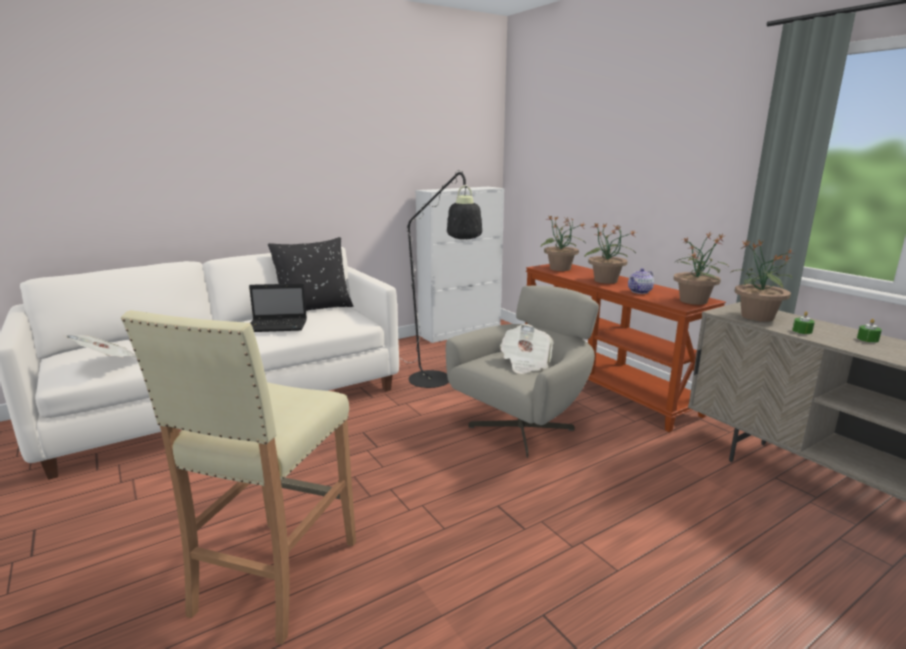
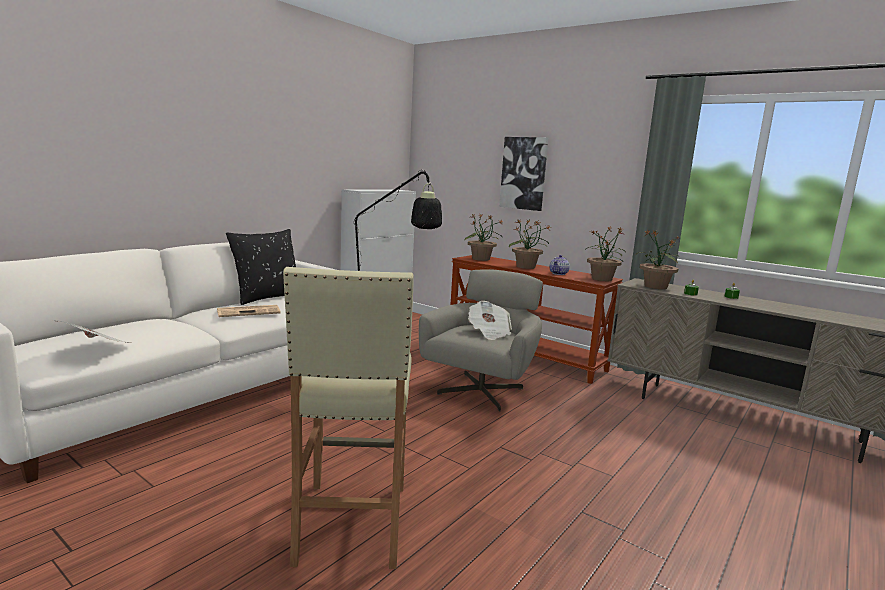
camera: 20 degrees left, 5 degrees down
laptop [249,283,307,332] -> newspaper [217,305,281,317]
none -> picture [499,137,548,211]

